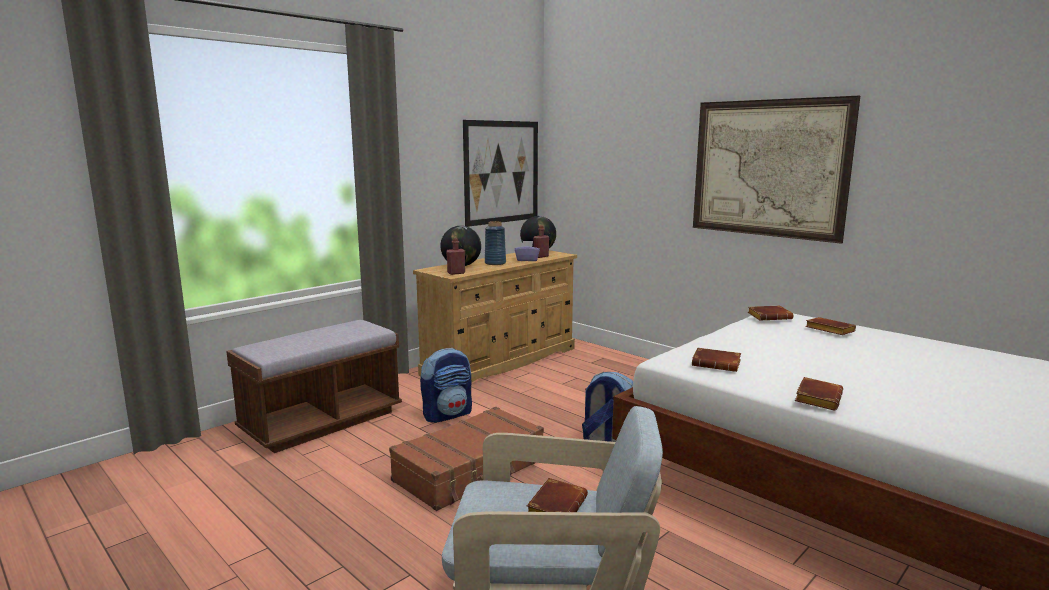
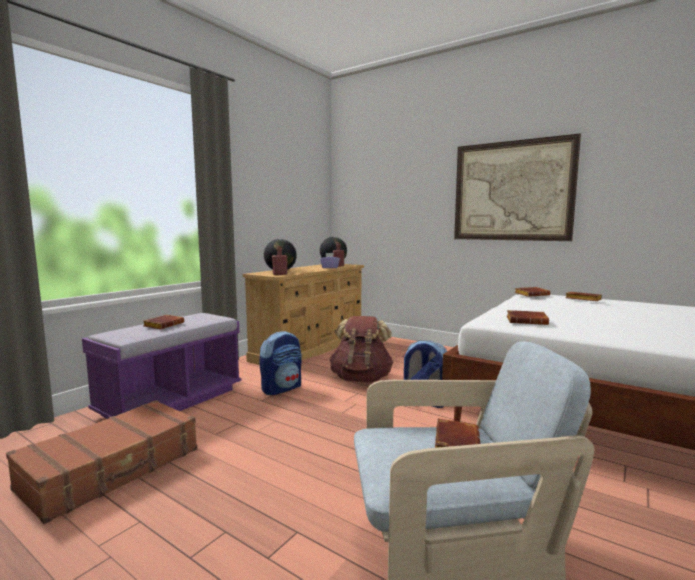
camera: 10 degrees left, 5 degrees down
brown bench [226,320,402,453] -> purple bench [82,313,241,419]
brown suitcase [389,407,544,511] -> brown suitcase moved to [6,400,197,524]
picture [463,120,538,227] -> none
blue vase [485,221,506,265] -> none
brown book [795,377,843,411] -> brown book moved to [143,315,184,329]
none -> brown backpack [329,316,393,382]

